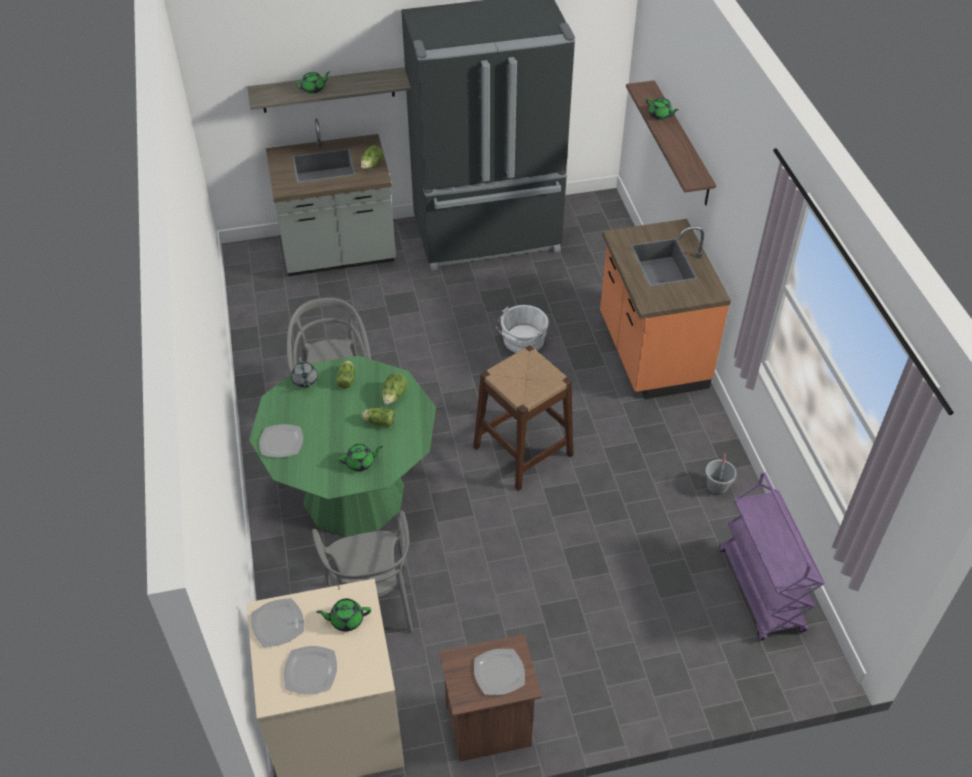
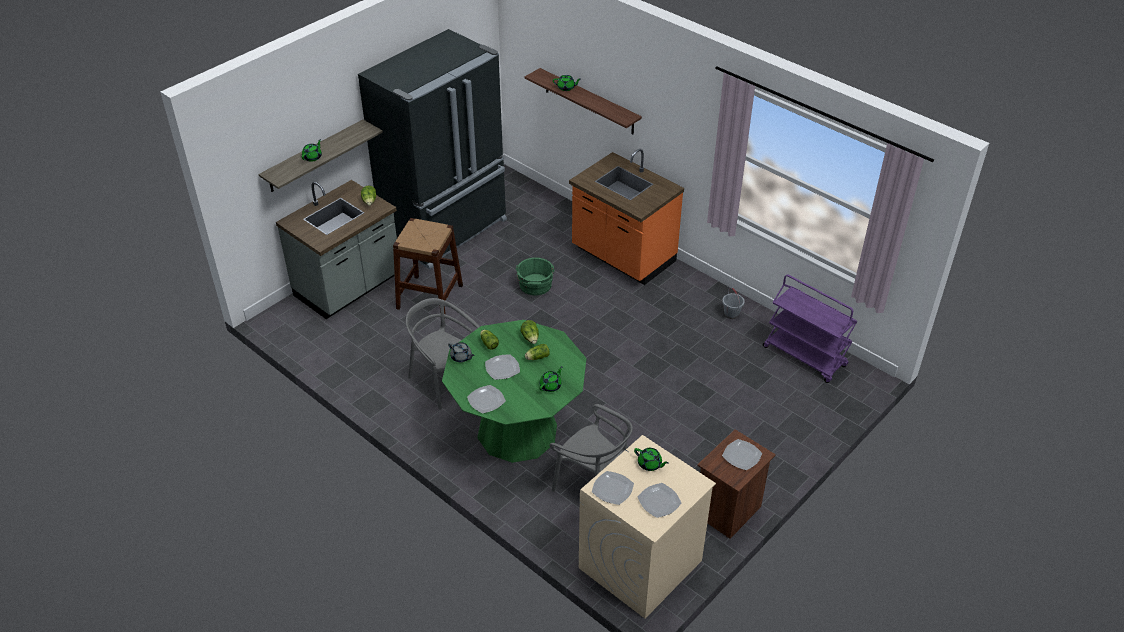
camera: 35 degrees left, 5 degrees down
green teapot [317,598,371,632] -> green teapot turned 105 degrees counterclockwise [634,448,669,471]
brown stool [473,345,573,491] -> brown stool moved to [393,218,463,315]
white bucket [496,305,549,353] -> green bucket [516,257,555,295]
none -> plate [485,354,520,380]

